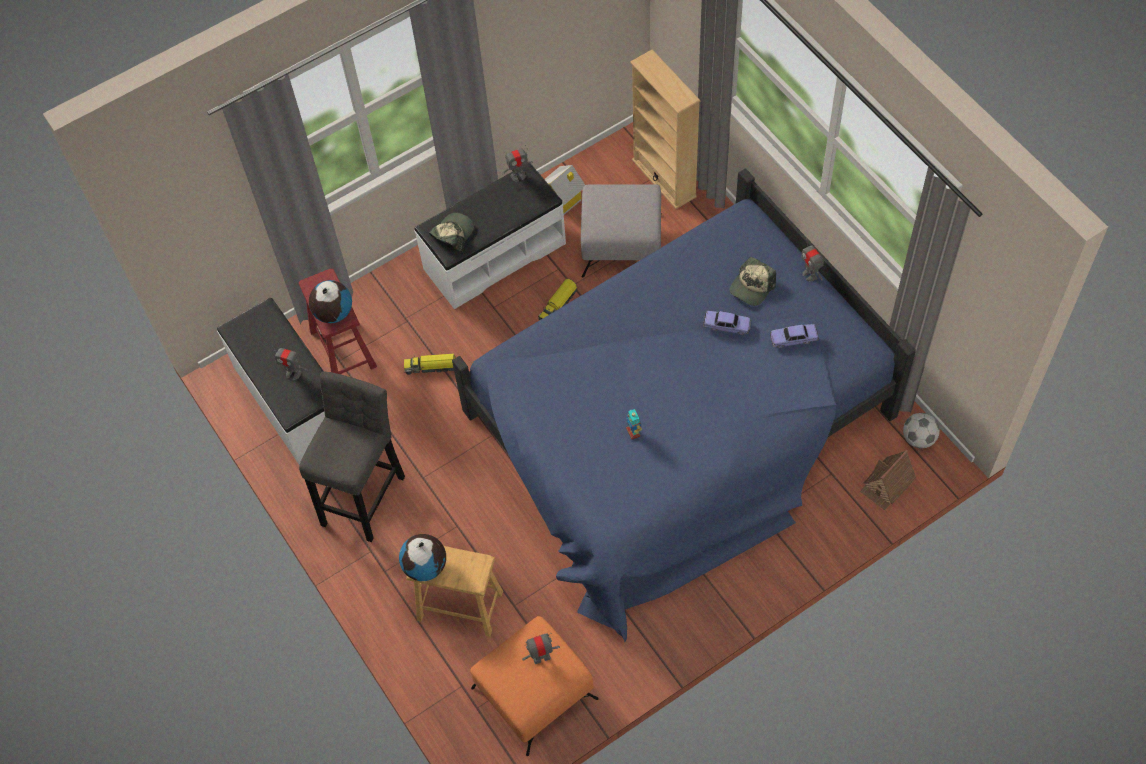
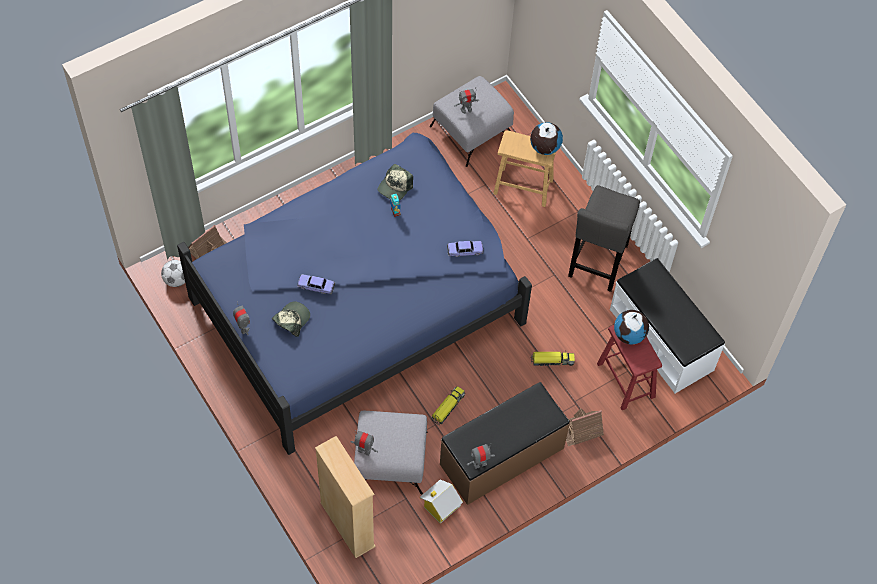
camera: 175 degrees right, 0 degrees up
toy robot [272,345,308,380] -> toy robot moved to [350,430,378,456]
white bench [414,163,566,309] -> brown bench [440,382,570,505]
cap [429,213,474,252] -> cap moved to [378,164,413,201]
orange ottoman [470,616,599,756] -> grey ottoman [430,76,514,167]
toy car [770,324,819,348] -> toy car moved to [447,241,484,257]
none -> toy house [566,408,604,446]

